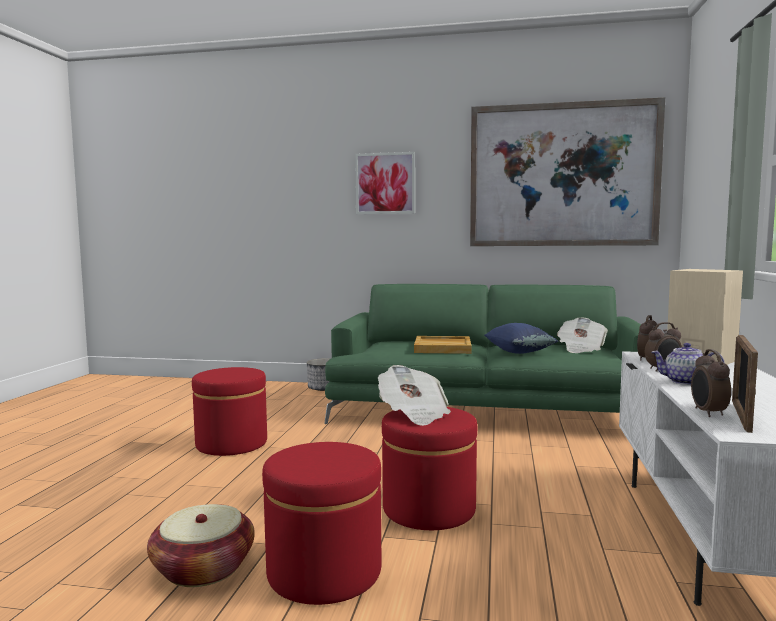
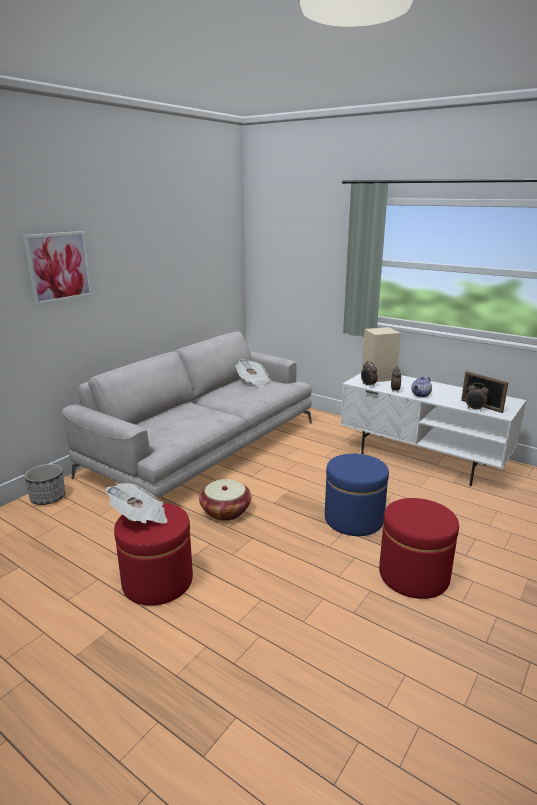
camera: 65 degrees left, 15 degrees up
basket [147,504,255,587] -> basket moved to [199,479,251,521]
green sofa [324,284,641,424] -> grey sofa [62,332,312,500]
newspaper [378,365,451,426] -> newspaper moved to [106,483,167,524]
red ottoman [382,407,477,530] -> blue ottoman [325,454,389,536]
beige tray [414,336,472,354] -> none
picture [470,98,665,246] -> none
blue pillow [484,323,558,354] -> none

